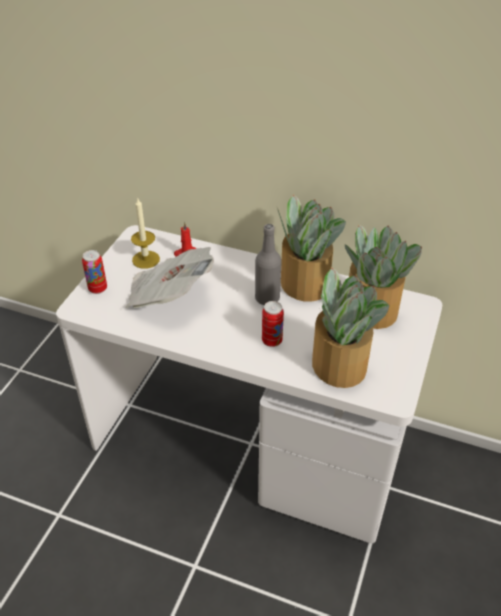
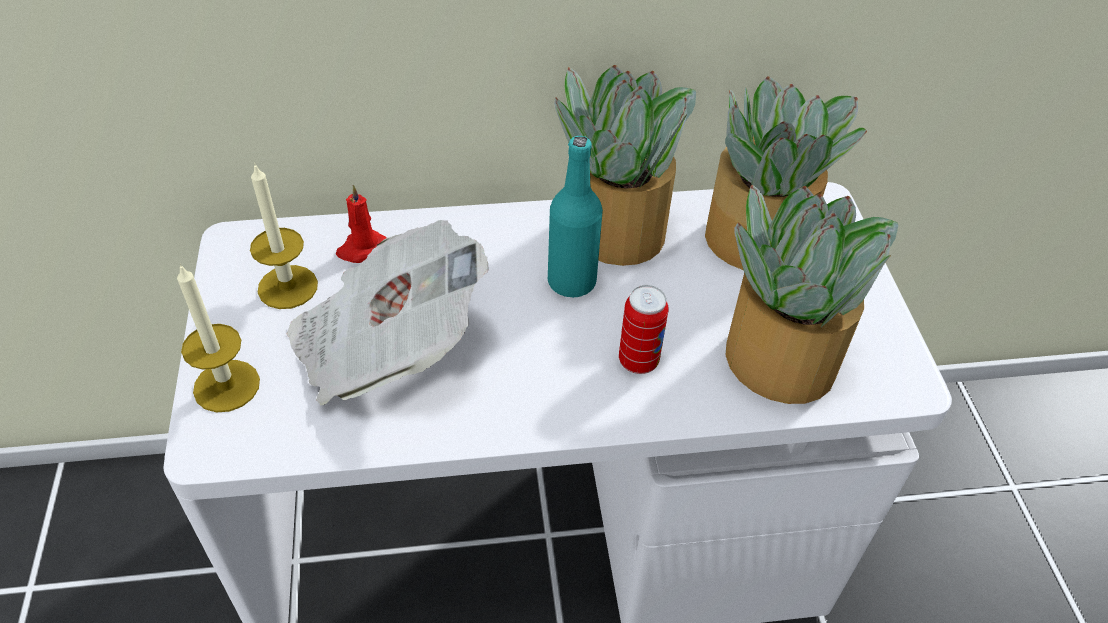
camera: 30 degrees left, 5 degrees up
can [82,250,107,294] -> candle [177,263,260,412]
grey bottle [255,224,281,305] -> turquoise bottle [548,136,603,297]

